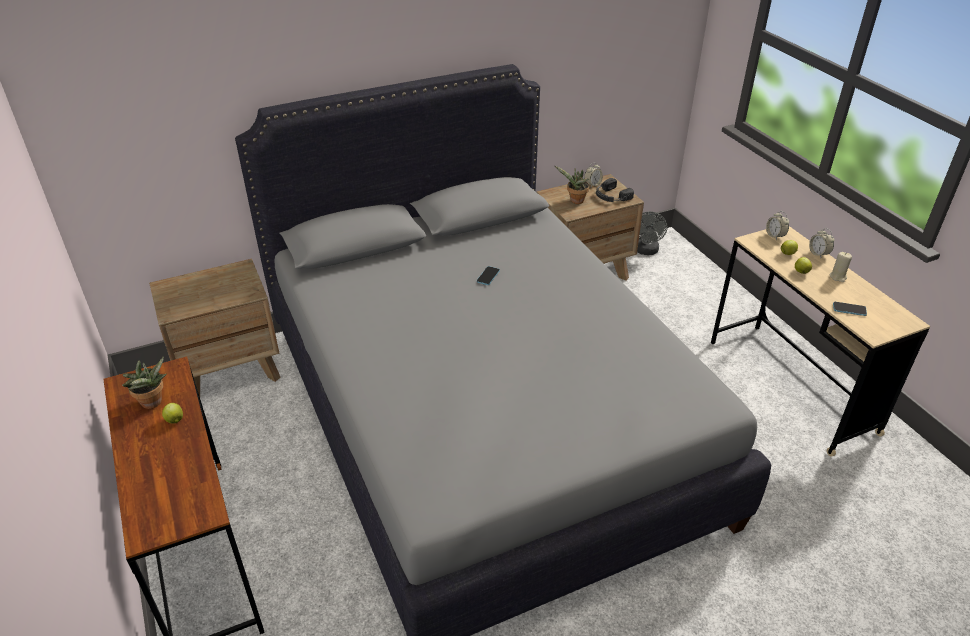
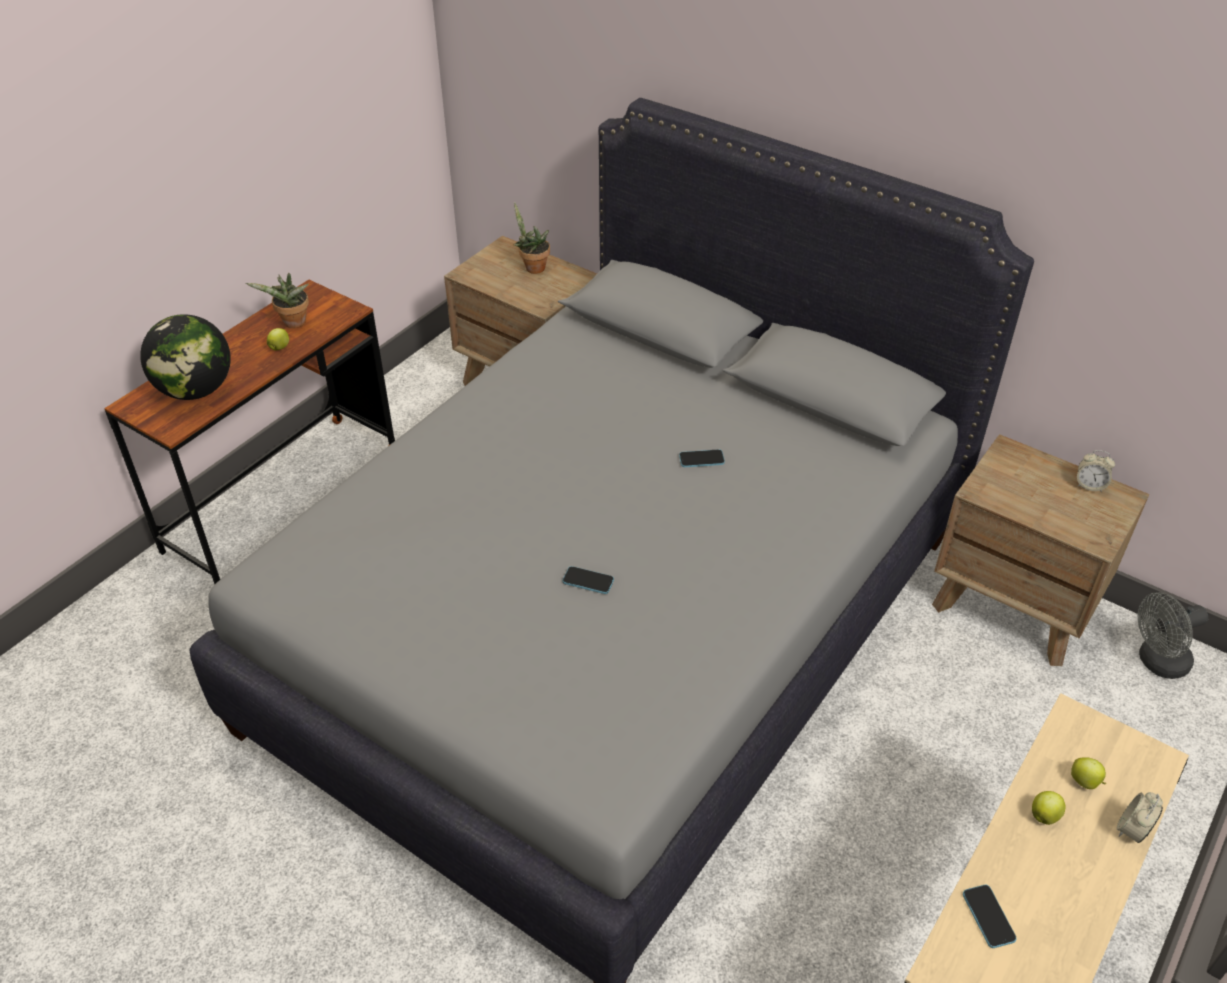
camera: 60 degrees right, 5 degrees up
potted plant [555,166,589,204] -> potted plant moved to [513,202,550,274]
black headphones [596,178,634,202] -> none
alarm clock [766,211,789,240] -> none
beige candle [830,252,852,282] -> none
none -> globe [140,314,231,400]
none -> phone [563,566,614,594]

